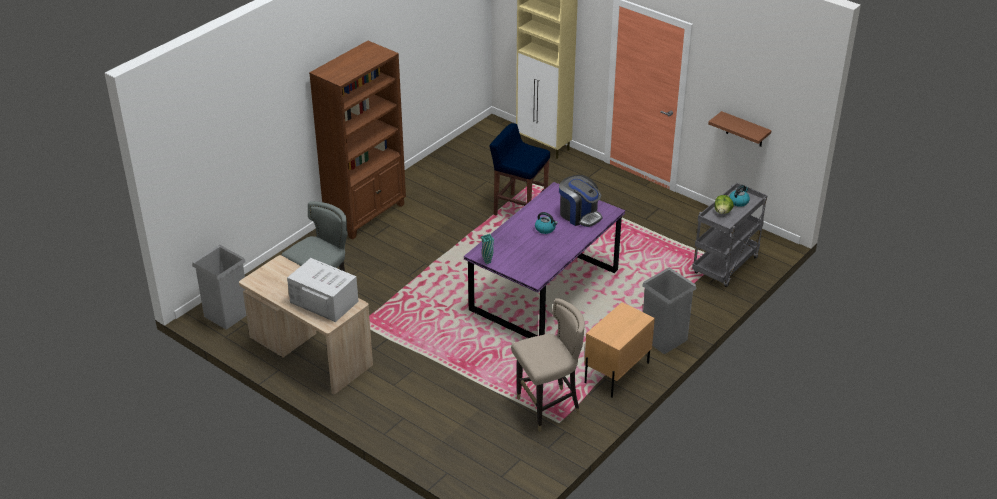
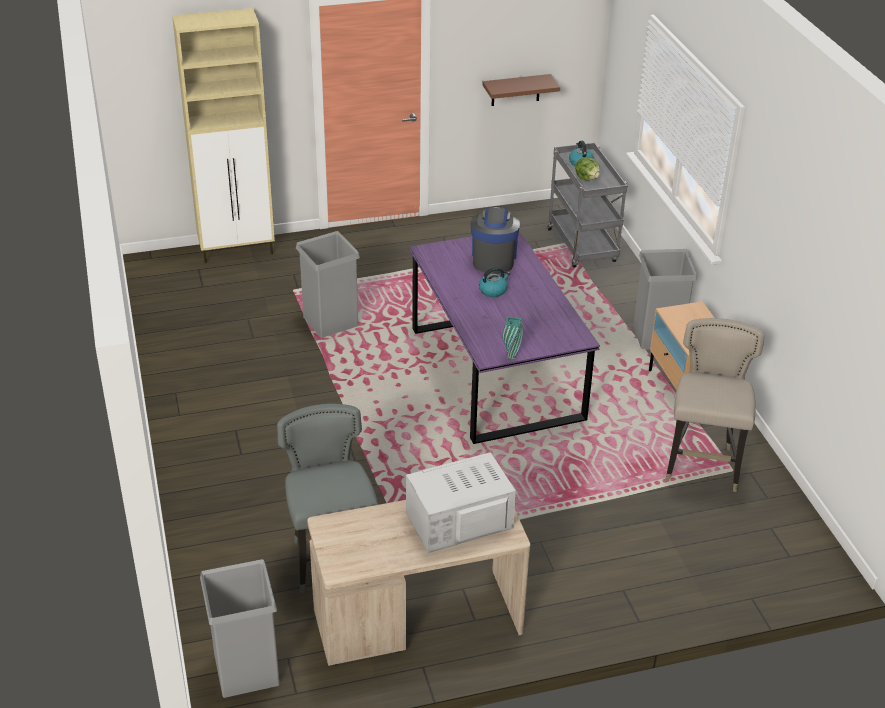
camera: 55 degrees left, 0 degrees up
brown bookcase [309,41,406,240] -> none
blue stool [490,123,550,215] -> grey trash can [296,231,360,338]
coffee machine [559,175,603,227] -> coffee machine turned 75 degrees counterclockwise [471,206,520,274]

